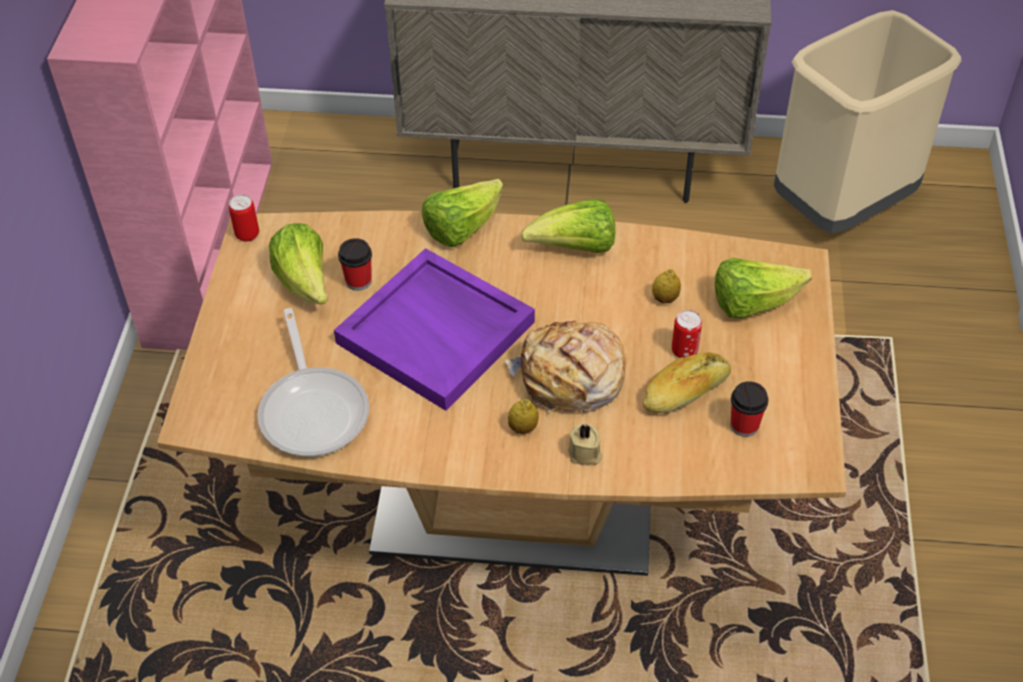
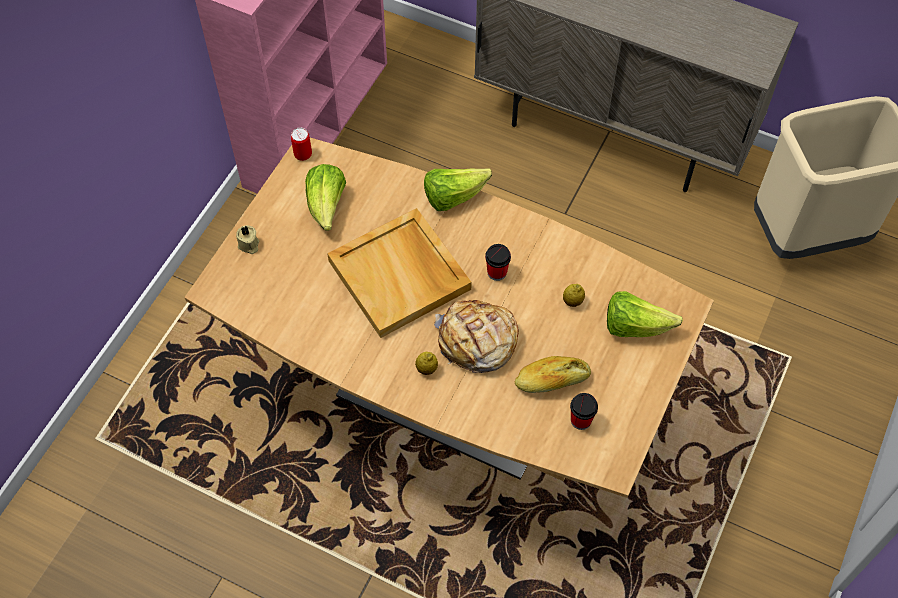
camera: 20 degrees right, 10 degrees up
frying pan [257,308,369,457] -> none
purple tray [334,248,535,411] -> beige tray [327,208,472,338]
cup [338,238,372,291] -> cup moved to [485,244,511,281]
lettuce [521,199,615,253] -> none
beige candle [568,424,602,465] -> beige candle moved to [236,225,259,254]
can [672,310,702,358] -> none

